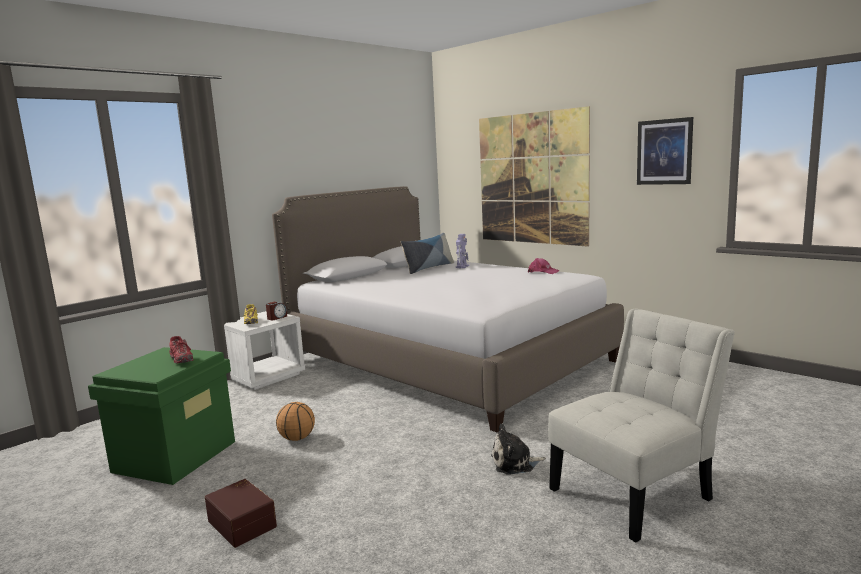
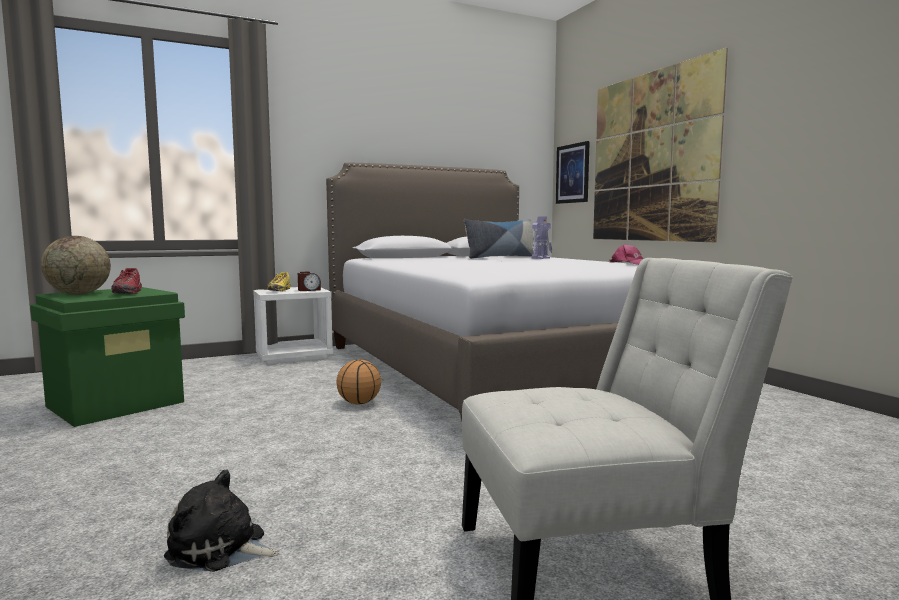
camera: 20 degrees right, 5 degrees down
brown storage box [205,479,277,548] -> none
basketball [276,402,315,441] -> basketball moved to [336,359,381,404]
plush toy [491,423,546,474] -> plush toy moved to [164,469,280,572]
picture [637,117,693,185] -> picture moved to [556,141,590,204]
none -> globe [41,236,111,294]

